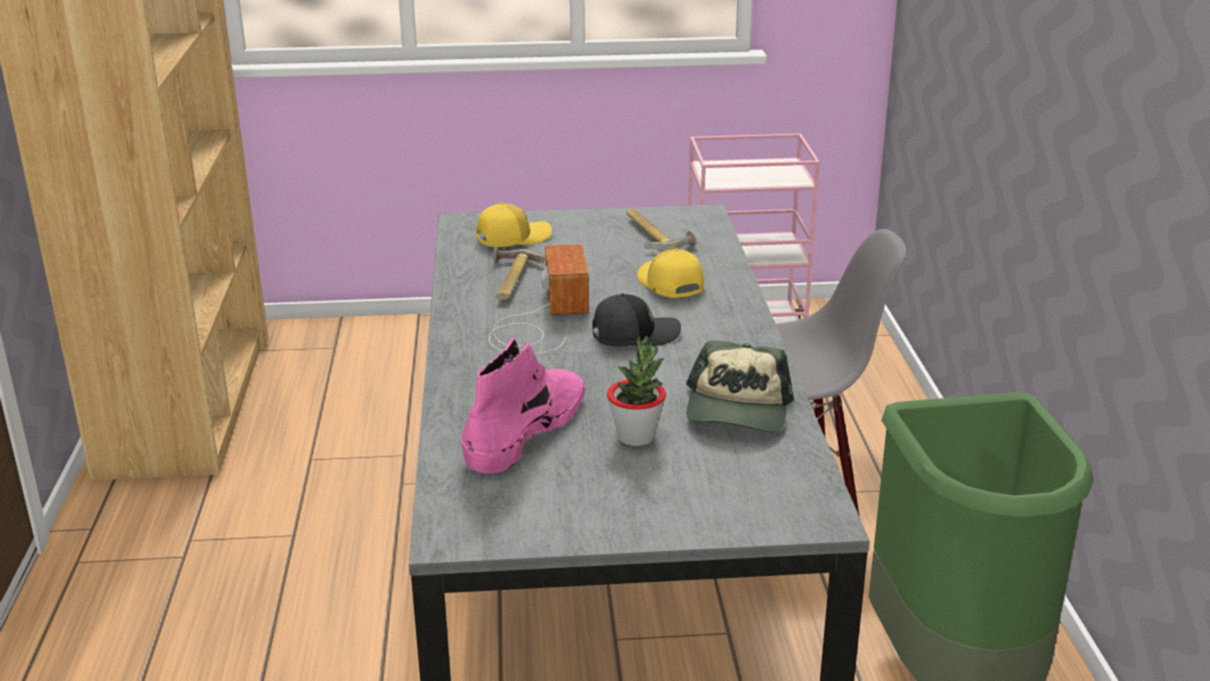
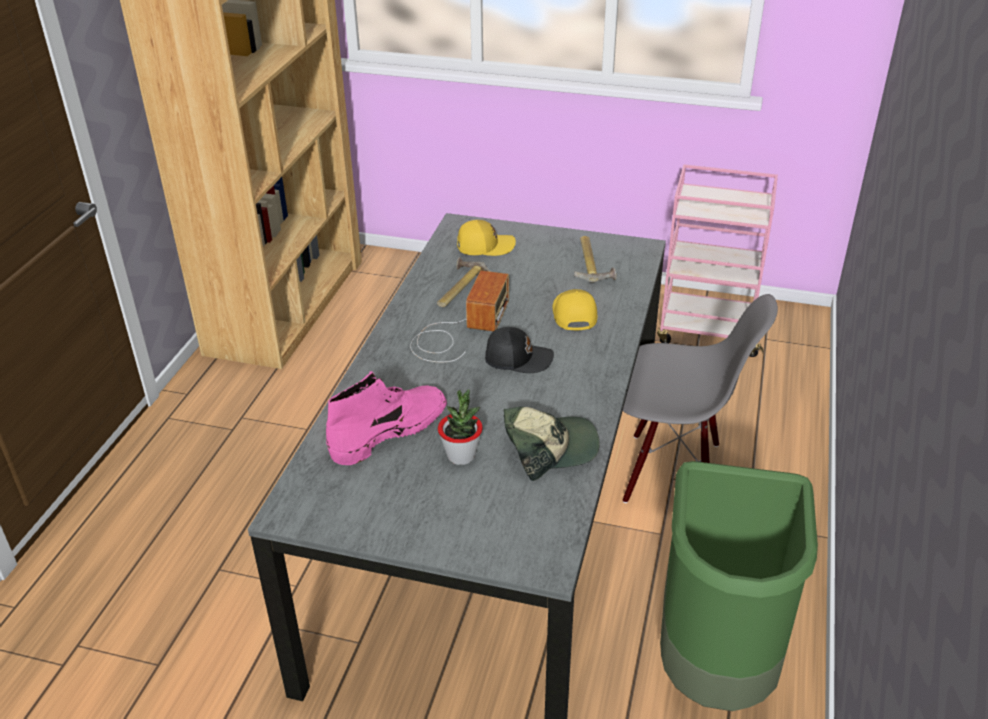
camera: 20 degrees right, 10 degrees up
cap [686,341,794,432] -> cap turned 135 degrees counterclockwise [504,407,600,481]

